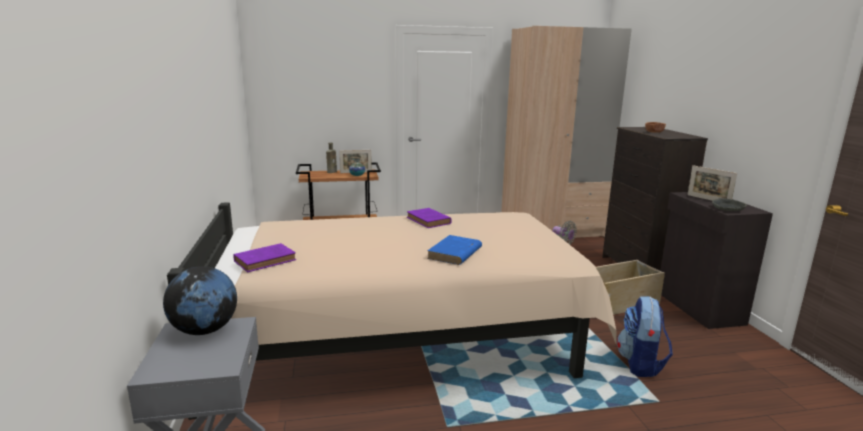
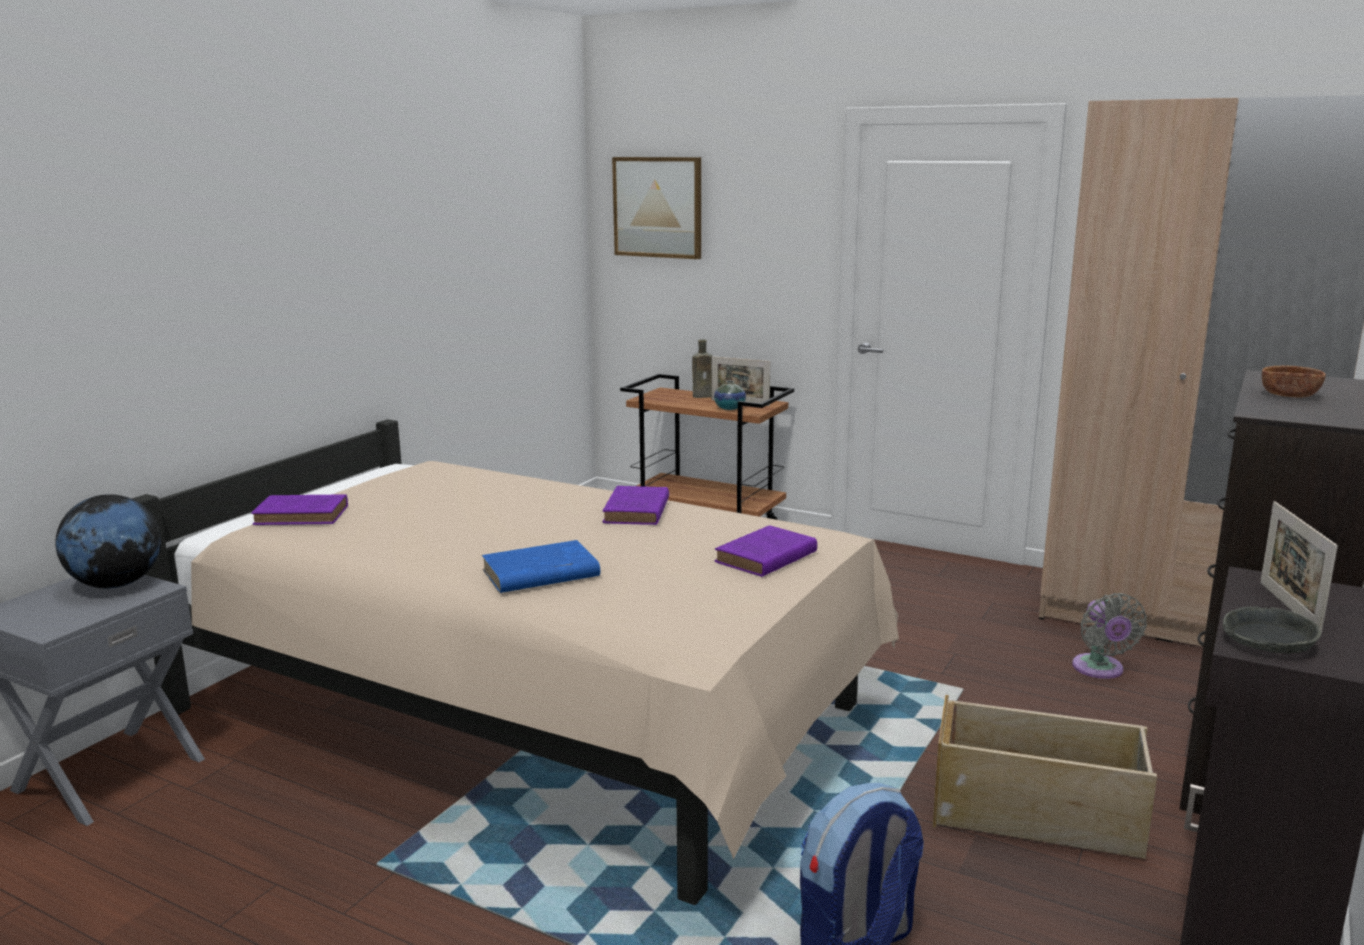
camera: 40 degrees right, 0 degrees up
none -> picture [612,157,701,259]
none -> purple book [715,525,817,577]

